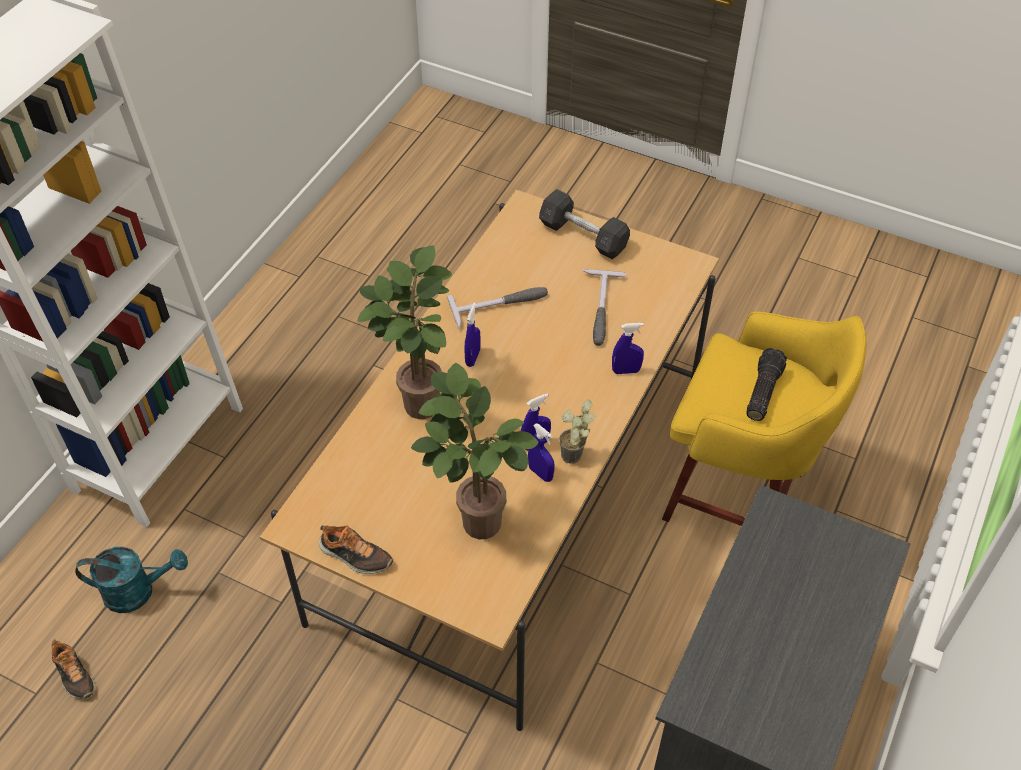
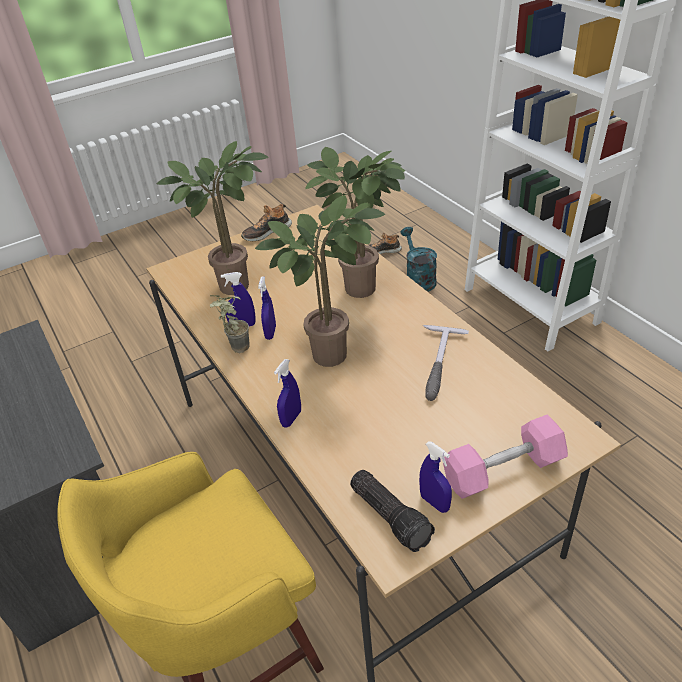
camera: 125 degrees right, 10 degrees down
turquoise watering can [75,547,188,613] -> turquoise watering can turned 135 degrees clockwise [400,227,437,292]
blue spray bottle [464,302,481,367] -> blue spray bottle moved to [419,441,452,513]
grey dumbbell [539,189,630,259] -> pink dumbbell [443,414,568,499]
hammer [582,269,626,346] -> none
flashlight [746,348,787,421] -> flashlight moved to [350,470,435,552]
none -> potted plant [255,195,385,367]

